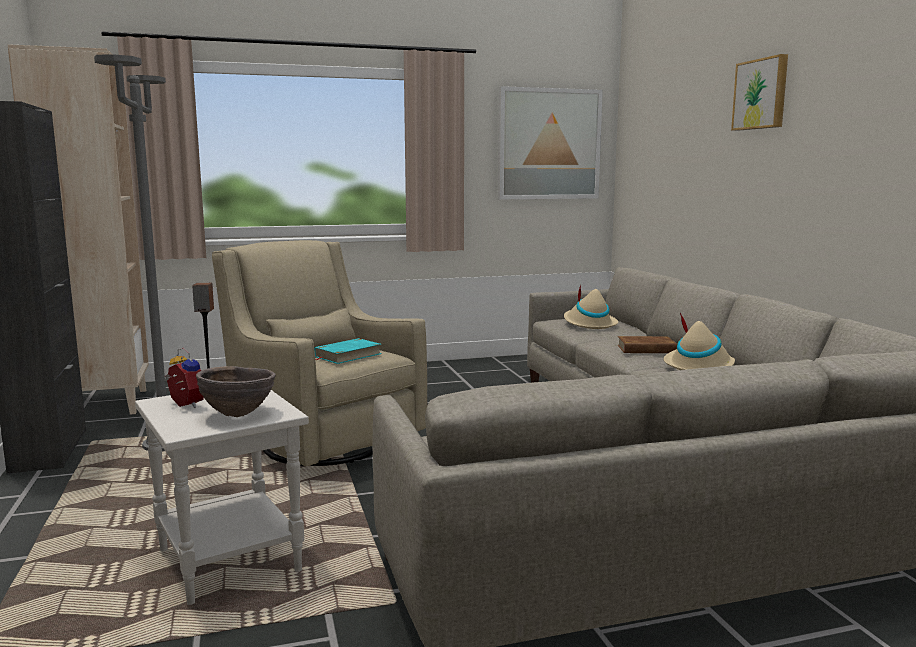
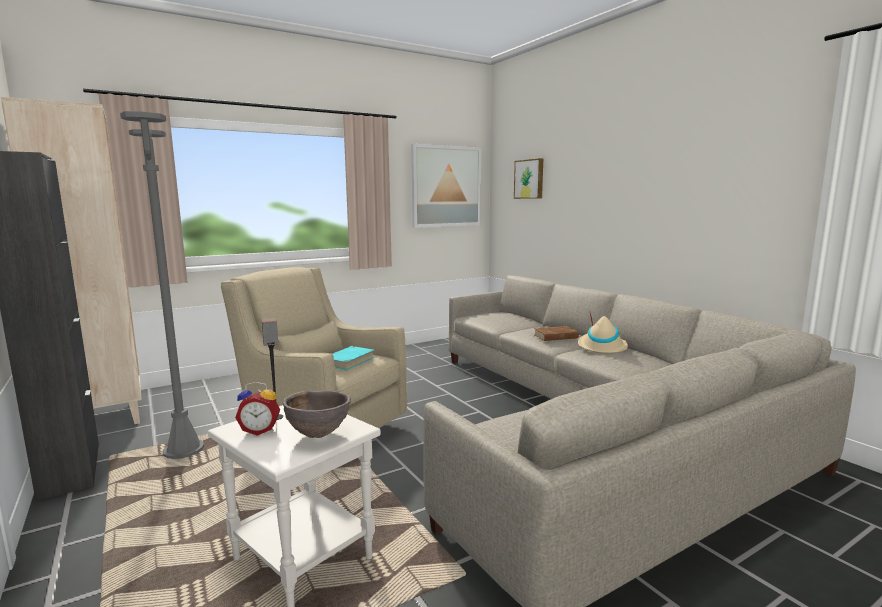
camera: 15 degrees left, 0 degrees up
alarm clock [164,348,204,408] -> alarm clock turned 150 degrees clockwise [235,381,280,436]
beige hat [564,284,618,329] -> none
picture [731,54,788,131] -> picture moved to [514,158,543,199]

